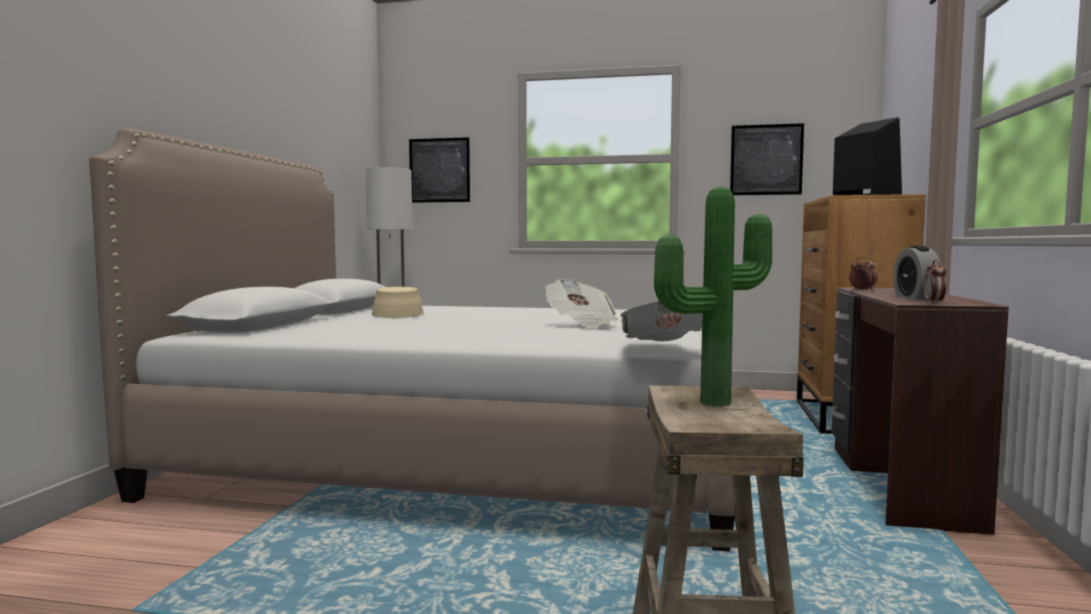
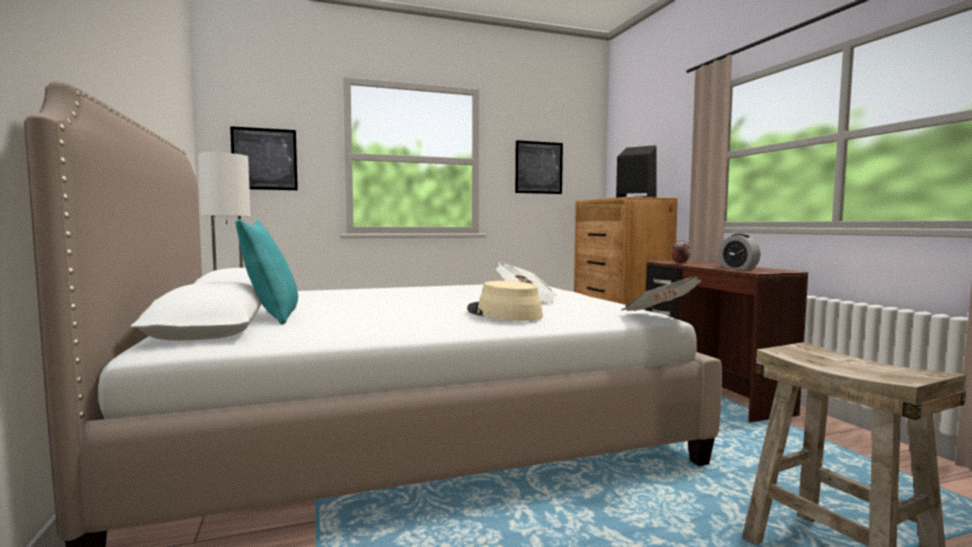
camera: 30 degrees left, 0 degrees up
beige hat [372,287,424,318] -> beige hat moved to [467,281,543,321]
potted plant [654,187,772,407] -> none
alarm clock [924,260,946,303] -> none
none -> turquoise pillow [235,219,298,324]

